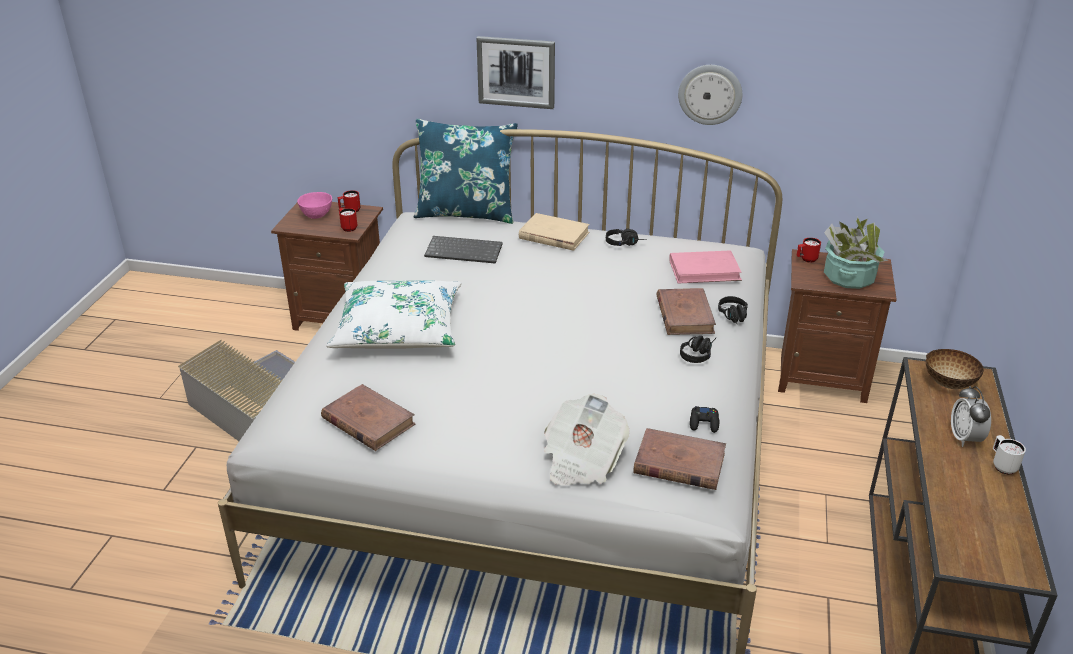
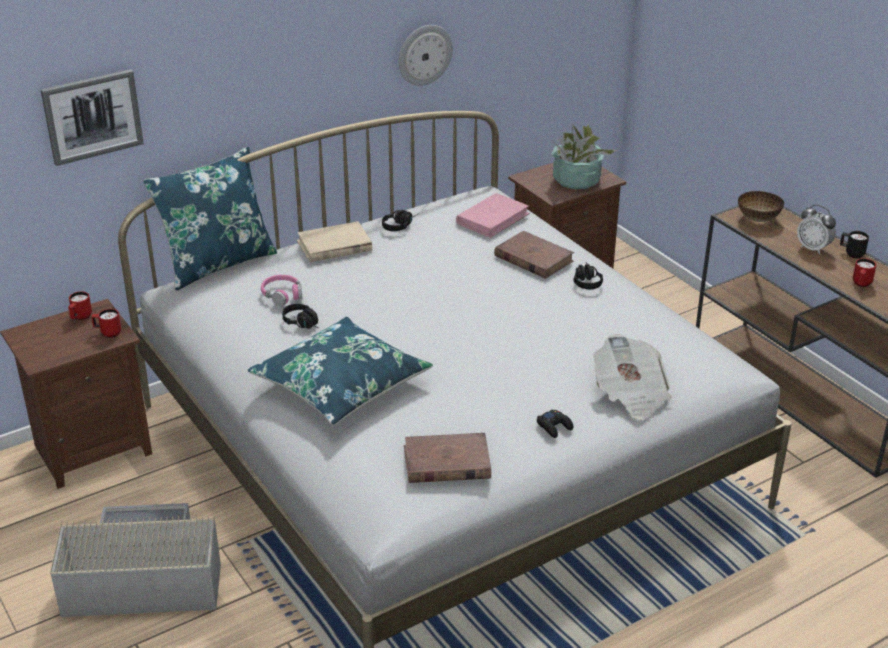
camera: 45 degrees left, 0 degrees up
pink bowl [297,192,332,219] -> none
white pillow [326,280,461,349] -> blue pillow [248,317,433,425]
keyboard [424,236,503,264] -> pink headphones [261,275,302,306]
picture [477,36,555,109] -> picture moved to [41,69,144,166]
brown book [633,428,726,490] -> none
black game controller [690,406,719,433] -> black game controller moved to [537,409,573,438]
black headphones [718,296,748,325] -> black headphones moved to [282,304,319,329]
red mug [797,238,821,263] -> red mug moved to [853,258,876,287]
white mug [993,435,1026,474] -> black mug [840,231,869,258]

